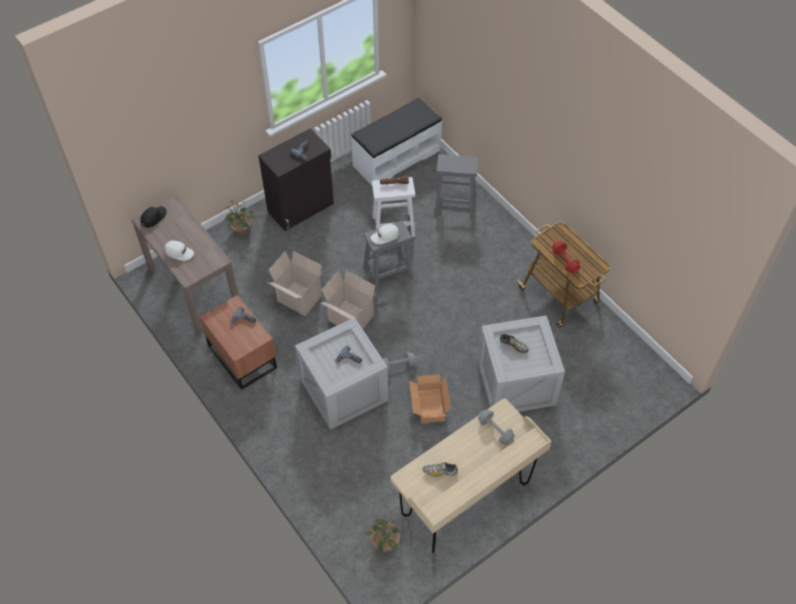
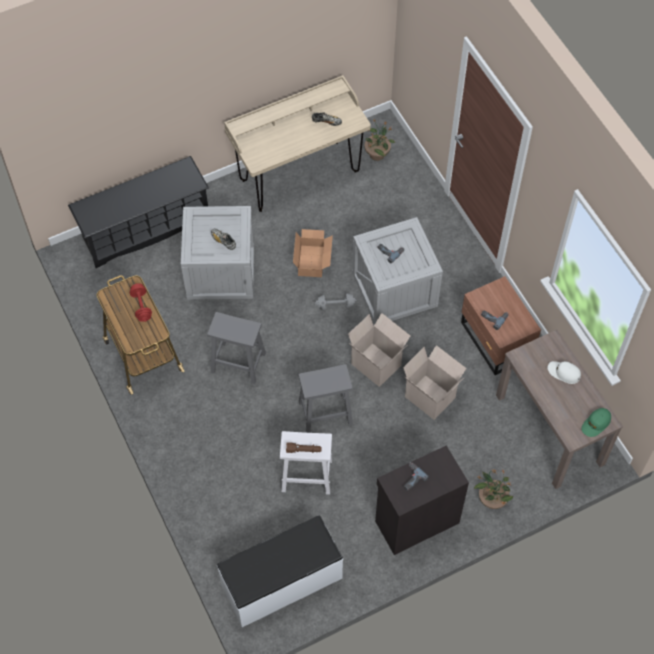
camera: 170 degrees left, 5 degrees up
black cap [141,206,167,228] -> green cap [582,408,611,437]
white cap [370,224,400,244] -> none
grey stool [434,154,479,217] -> grey stool moved to [207,312,266,384]
grey dumbbell [478,409,515,445] -> none
none -> black shoe rack [68,156,209,268]

